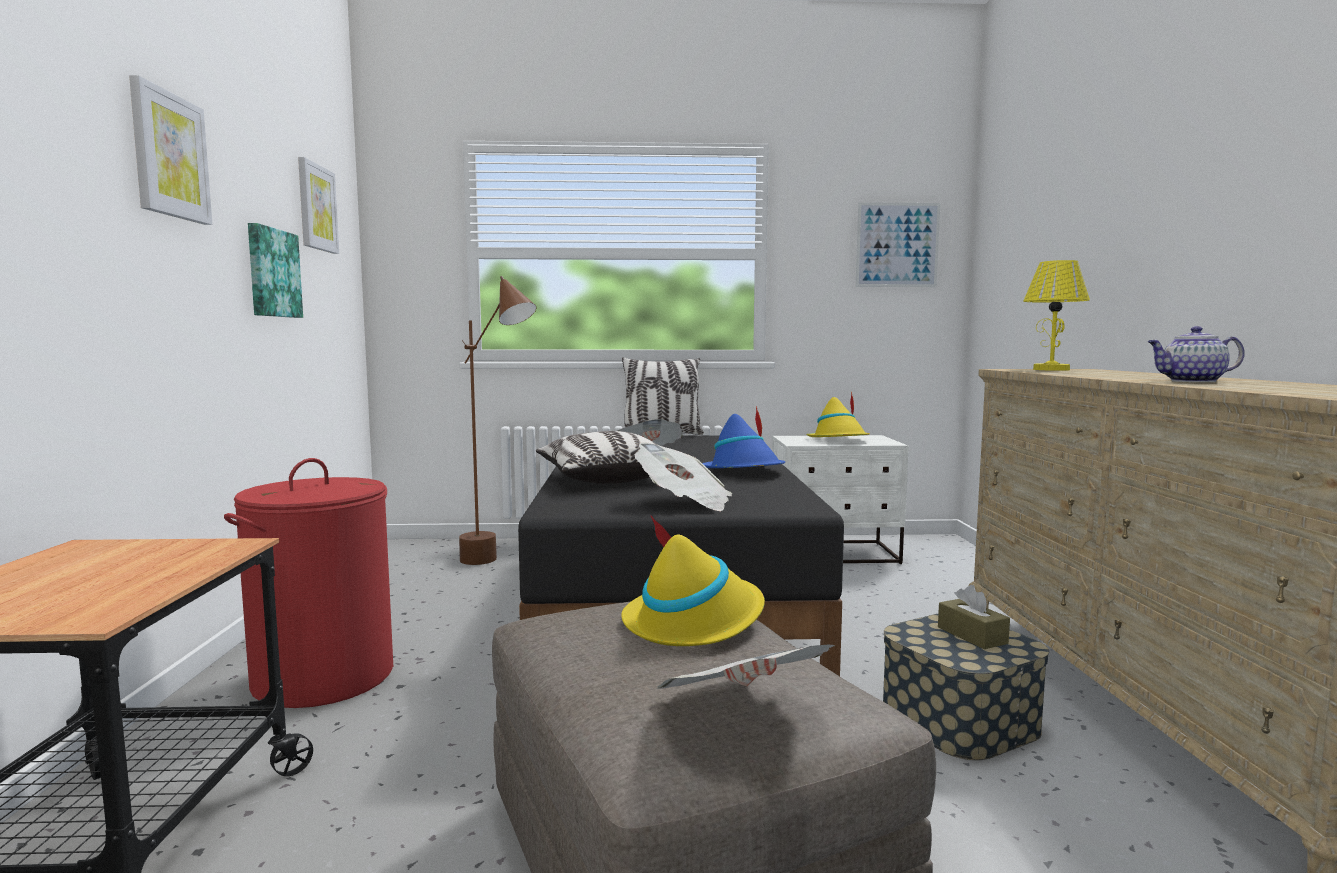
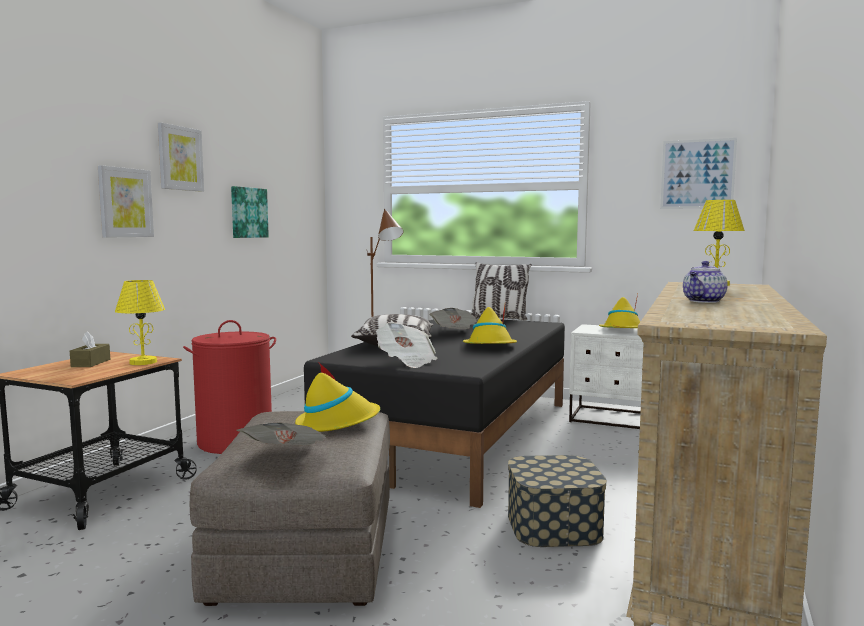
camera: 25 degrees right, 0 degrees up
picture [298,157,339,254] -> picture moved to [98,165,154,238]
blue hat [702,406,785,468] -> yellow hat [463,306,517,344]
brown tissue box [938,585,1010,649] -> brown tissue box moved to [70,331,110,367]
teapot [1147,326,1245,382] -> teapot turned 75 degrees counterclockwise [683,261,728,303]
none -> yellow table lamp [115,280,165,365]

